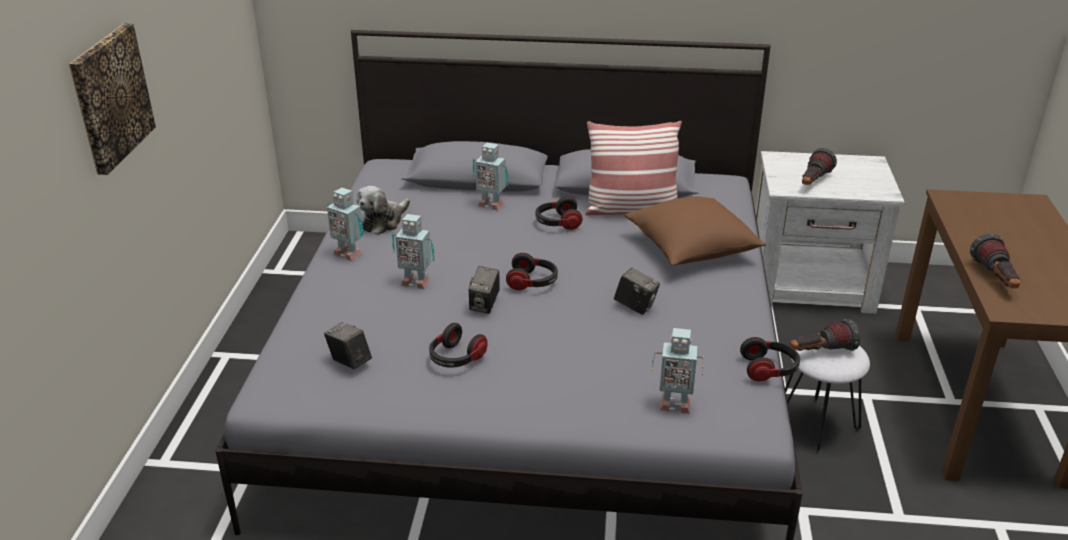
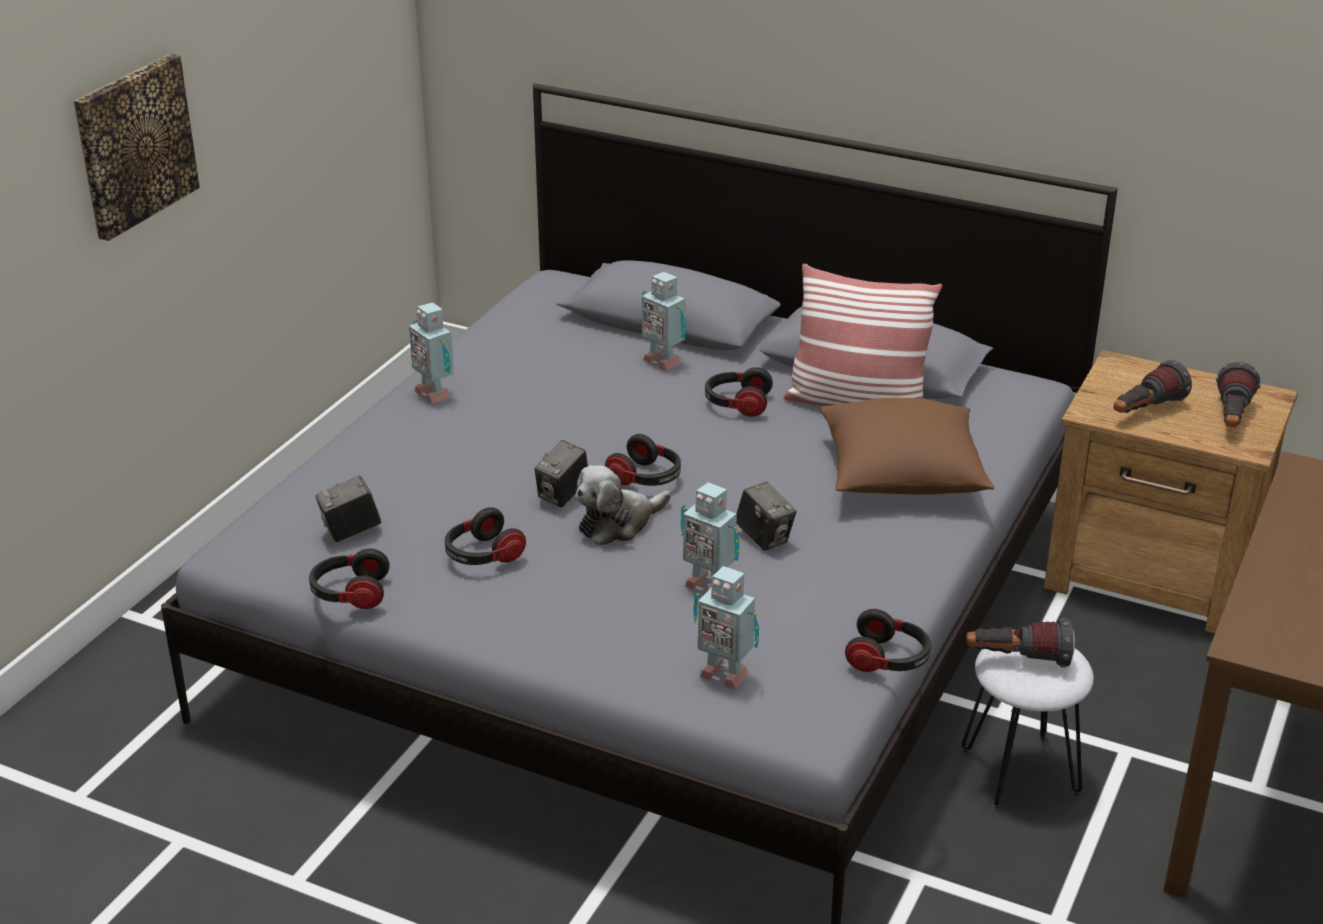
camera: 20 degrees right, 0 degrees up
camera [324,322,372,369] -> camera turned 90 degrees counterclockwise [315,475,381,542]
plush toy [357,186,410,235] -> plush toy moved to [575,465,671,545]
toy robot [392,214,434,289] -> toy robot moved to [681,482,739,591]
white nightstand [755,151,905,314] -> brown nightstand [1044,350,1298,634]
flashlight [970,233,1020,288] -> flashlight moved to [1216,362,1261,427]
none -> headphones [309,548,390,609]

